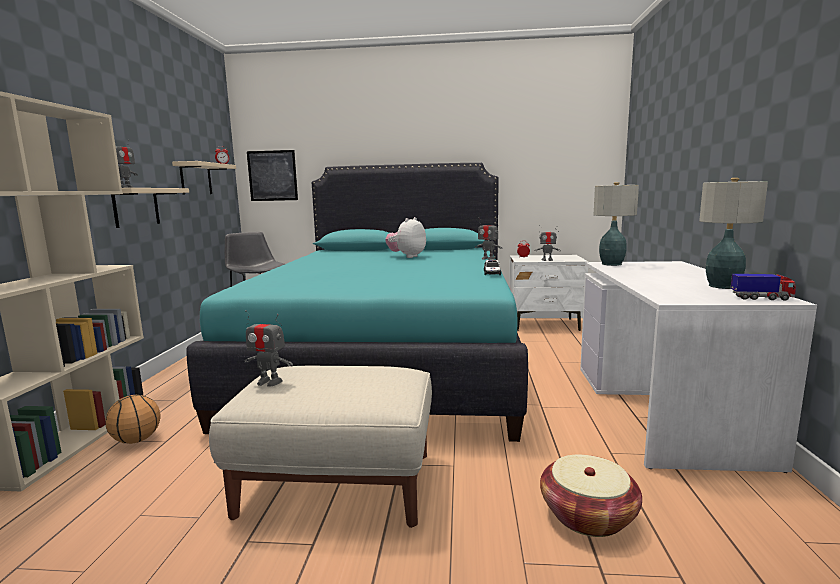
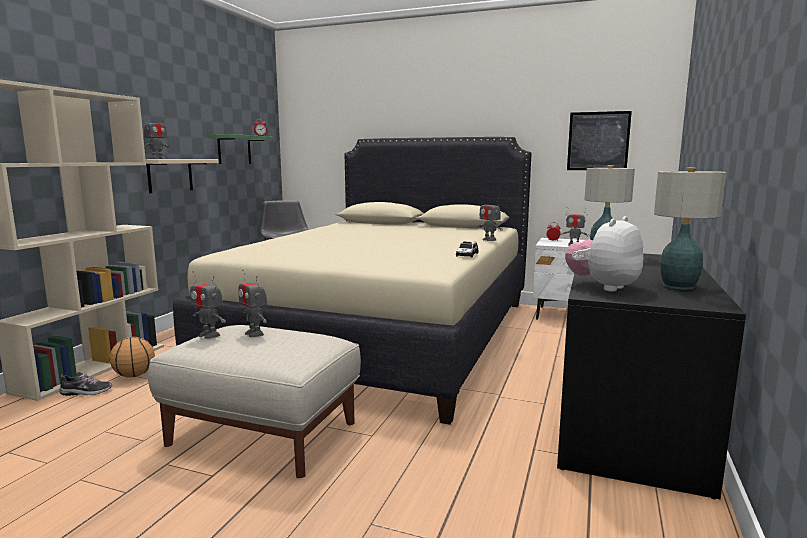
camera: 15 degrees right, 0 degrees up
beige shelf [172,161,236,194] -> green shelf [210,134,274,164]
turquoise bed [186,163,528,442] -> beige bed [173,137,532,425]
picture [247,150,298,201] -> picture moved to [567,111,632,170]
plush toy [385,217,426,258] -> plush toy moved to [565,216,643,292]
basket [540,455,642,537] -> none
white desk [580,261,817,473] -> black desk [557,254,746,499]
toy truck [731,274,796,301] -> none
none -> shoe [59,372,112,396]
none -> toy robot [239,270,267,337]

